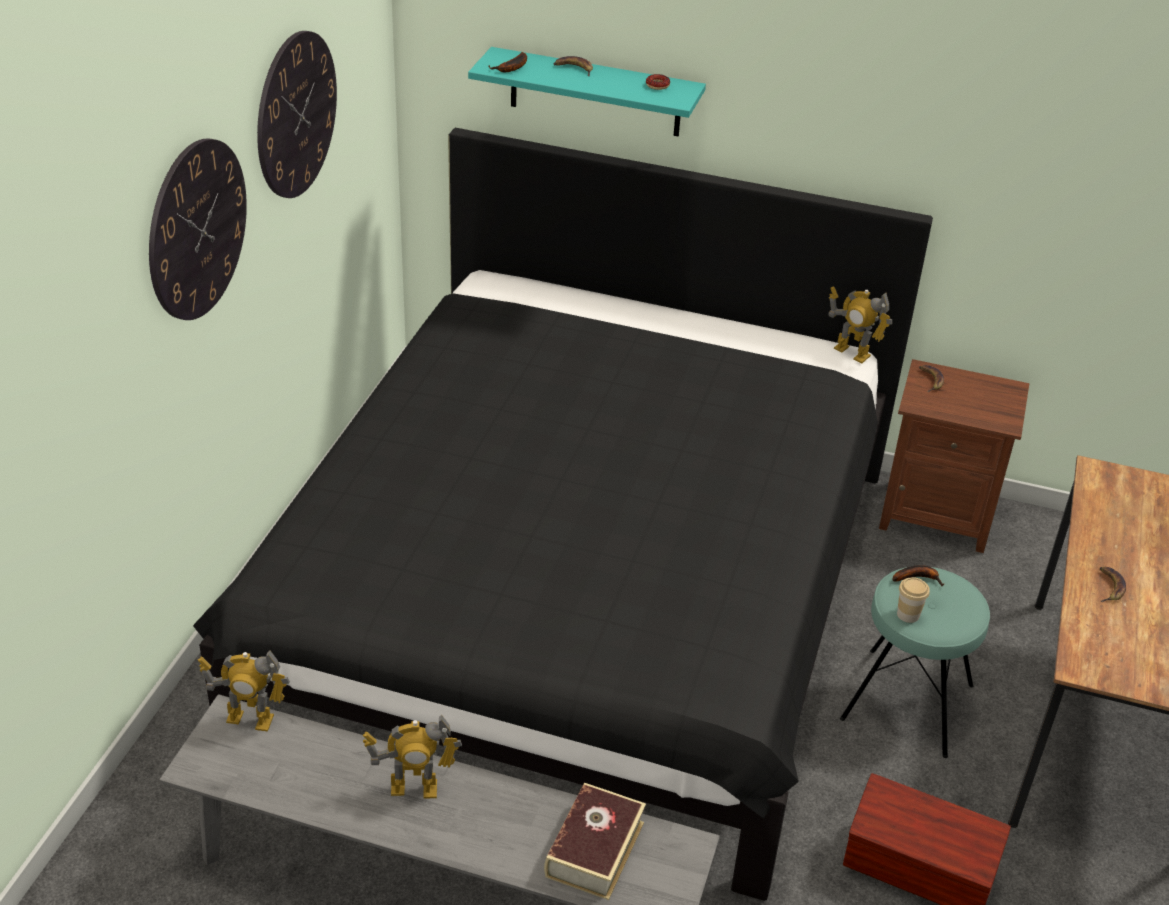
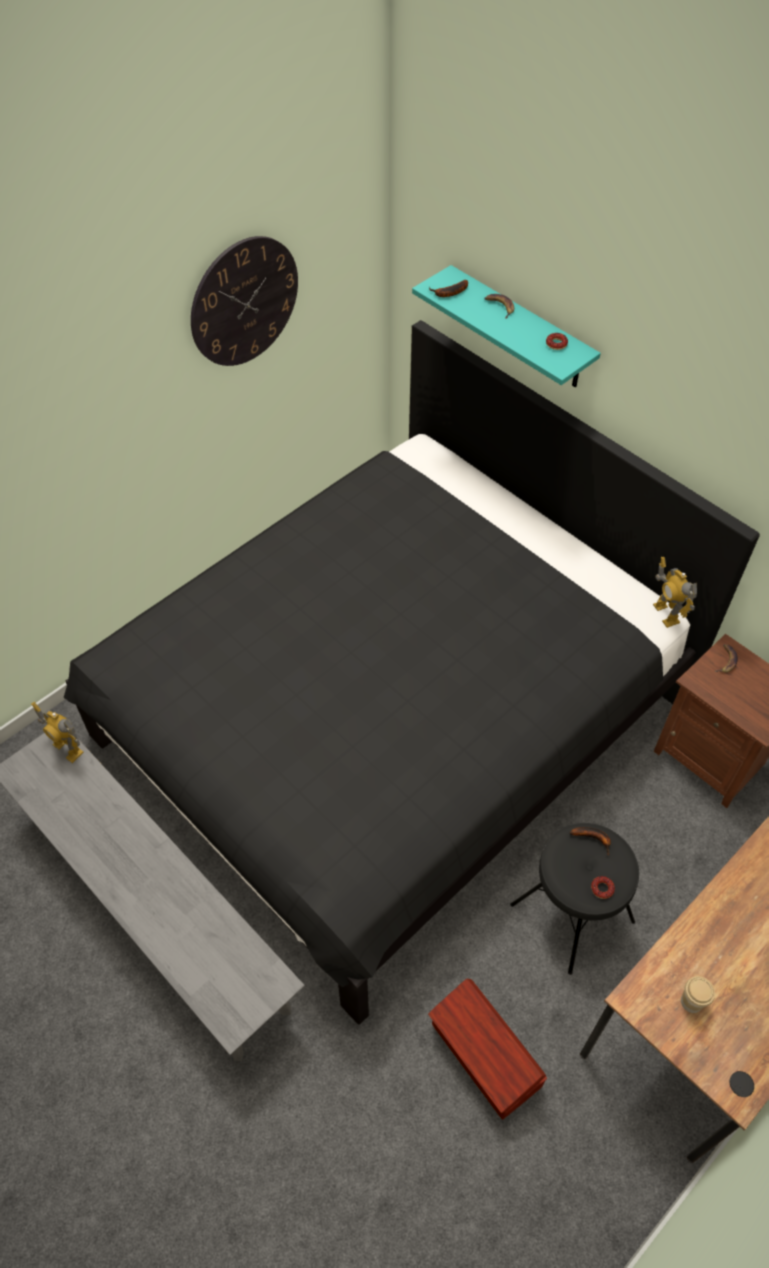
camera: 30 degrees right, 15 degrees up
wall clock [149,138,247,320] -> none
toy robot [363,714,462,799] -> none
book [544,783,646,900] -> none
turquoise stool [840,567,990,758] -> black stool [510,823,639,975]
cup [897,577,930,623] -> cup moved to [681,976,715,1013]
banana [1100,567,1126,602] -> none
none -> donut [591,876,615,899]

